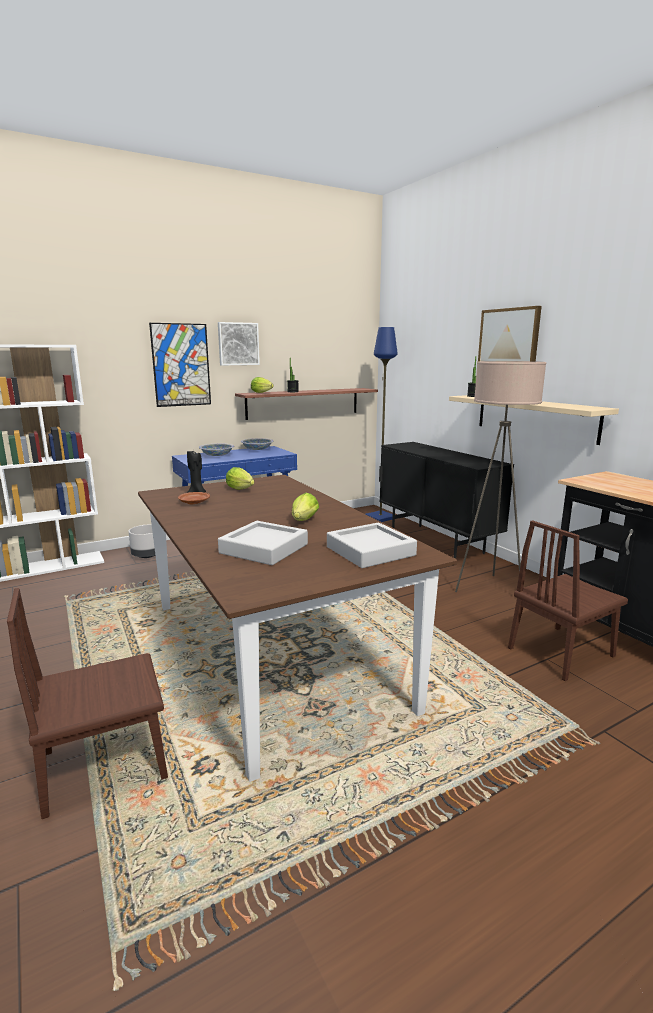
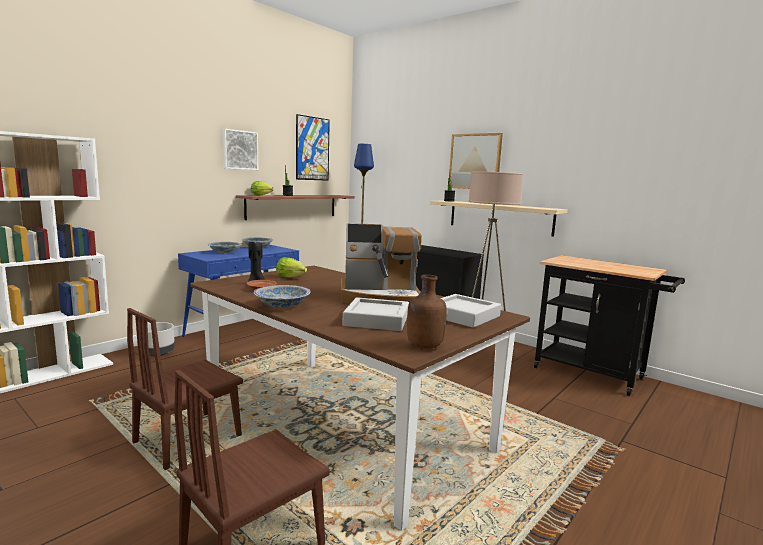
camera: 20 degrees left, 5 degrees down
picture [149,323,211,407] -> picture moved to [296,114,330,181]
lettuce [292,493,319,521] -> coffee machine [341,223,422,304]
brown chair [508,520,628,681] -> brown chair moved to [127,308,243,470]
none -> bowl [254,285,311,308]
none -> brown bottle [407,275,447,349]

